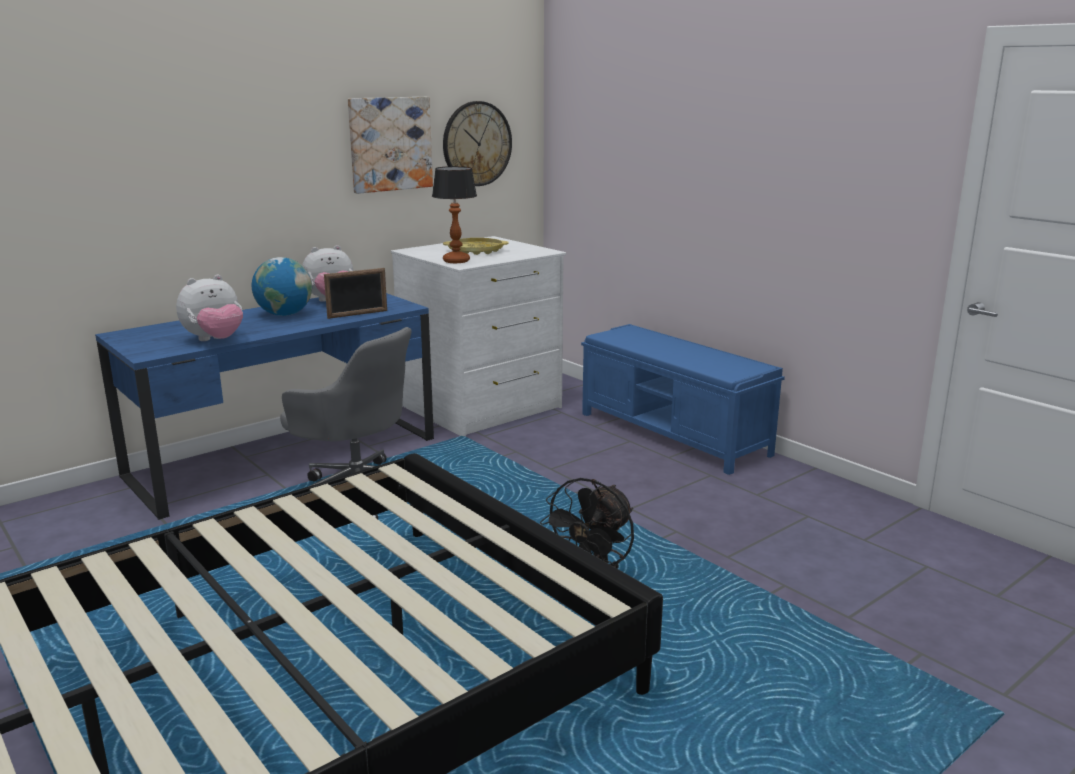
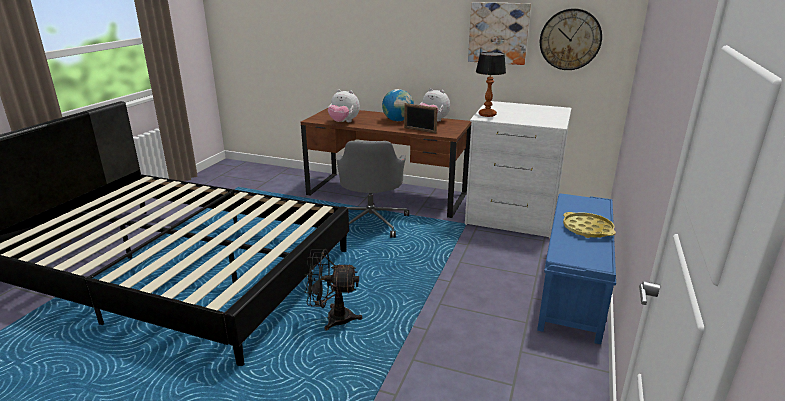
camera: 60 degrees right, 5 degrees up
blue desk [95,293,434,520] -> brown desk [301,108,471,218]
yellow tray [443,238,508,255] -> yellow tray moved to [563,212,616,238]

